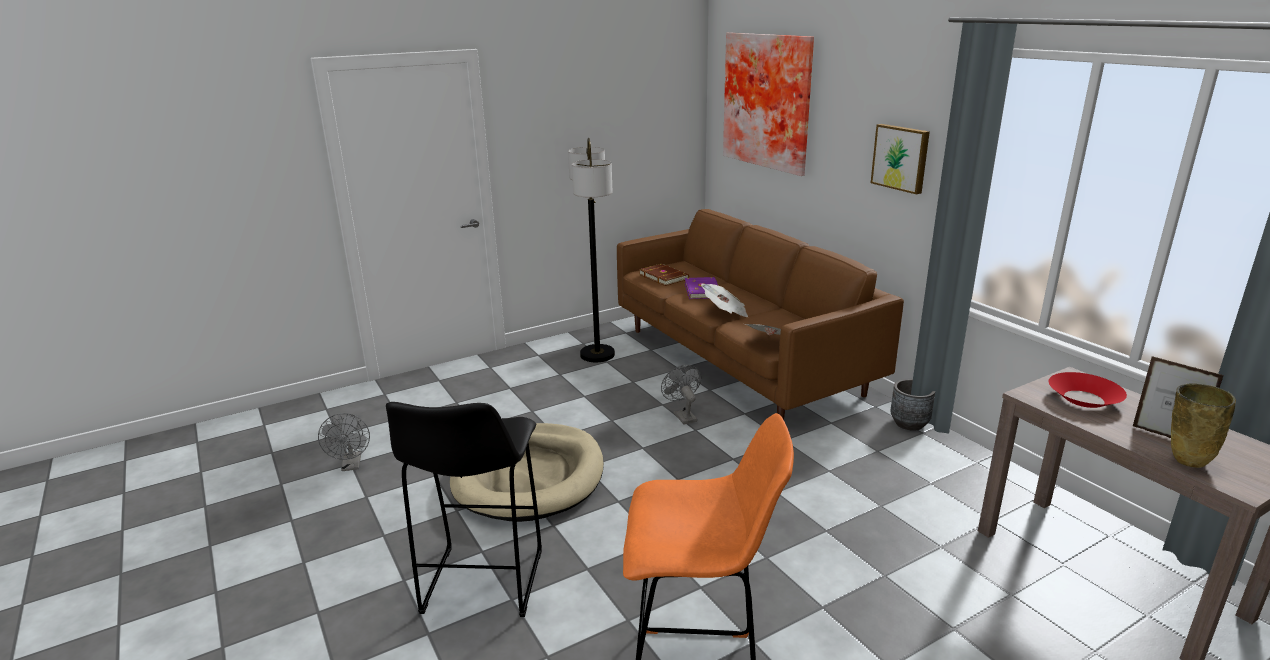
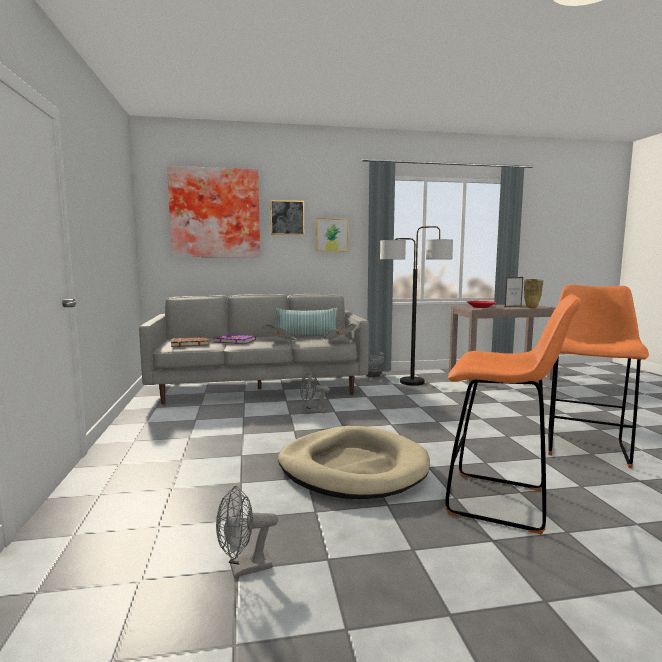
camera: 70 degrees left, 15 degrees down
grey fan [318,413,370,471] -> grey fan turned 150 degrees clockwise [216,486,278,578]
black stool [386,402,542,617] -> orange stool [446,294,581,535]
floor lamp [568,138,615,362] -> floor lamp moved to [380,226,453,386]
brown sofa [617,209,904,420] -> grey sofa [139,294,369,404]
none -> picture [270,200,304,235]
none -> pillow [275,308,338,337]

